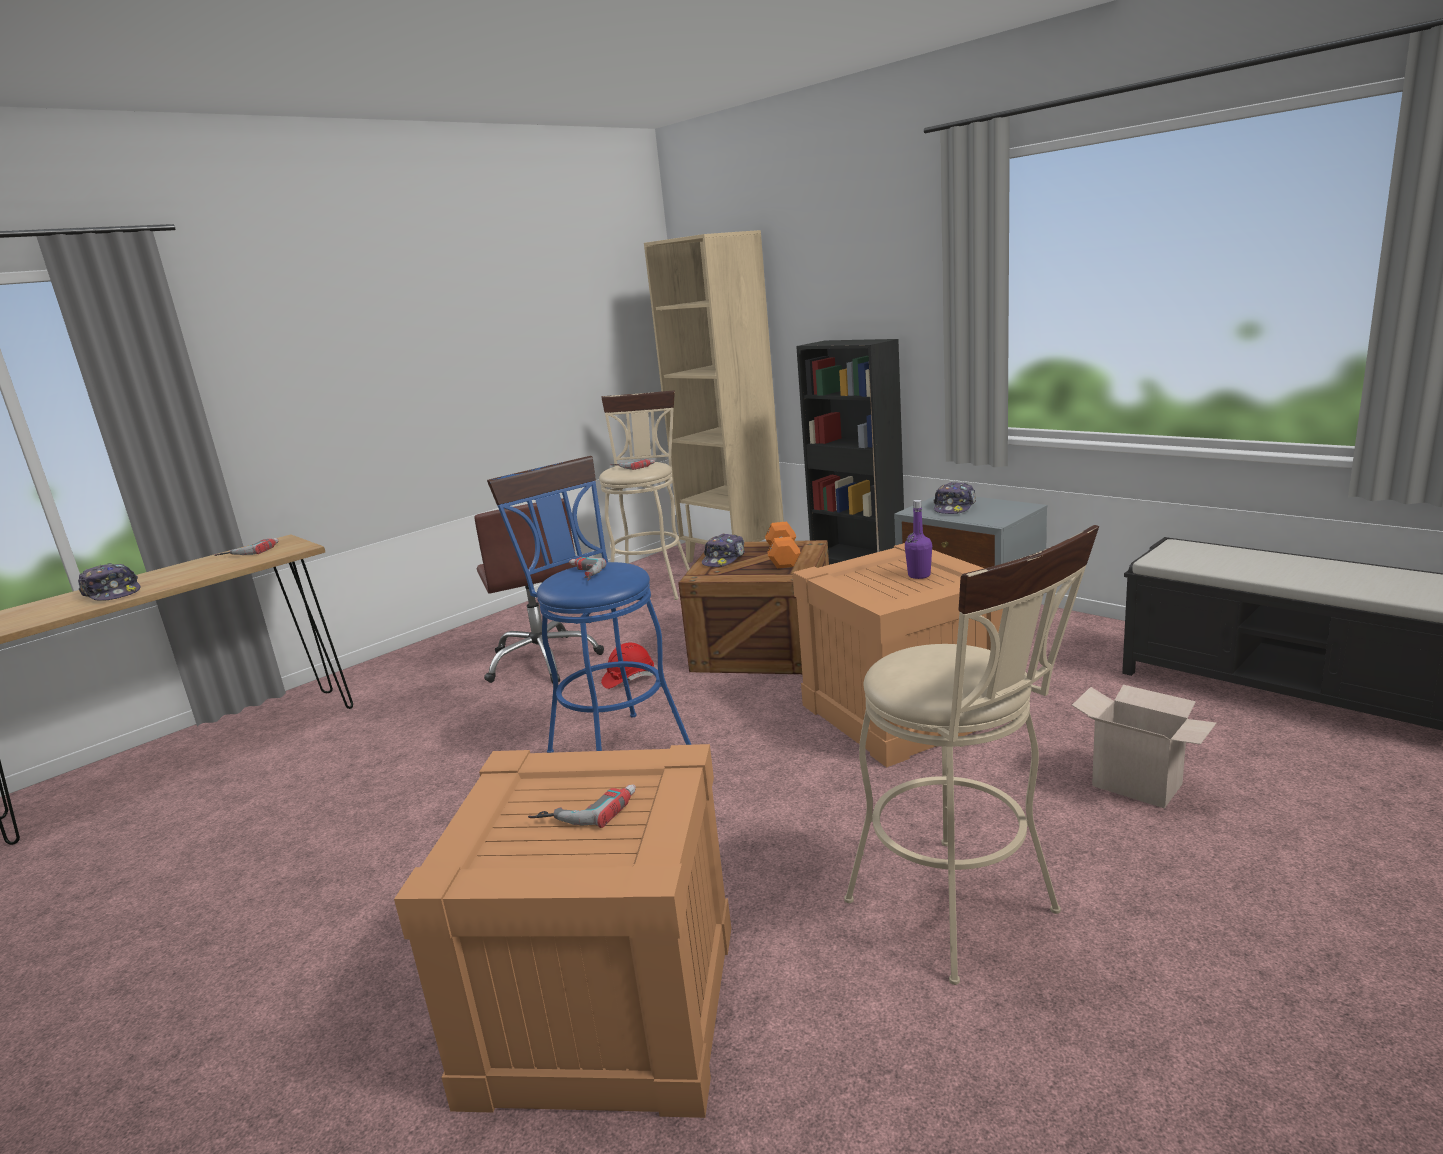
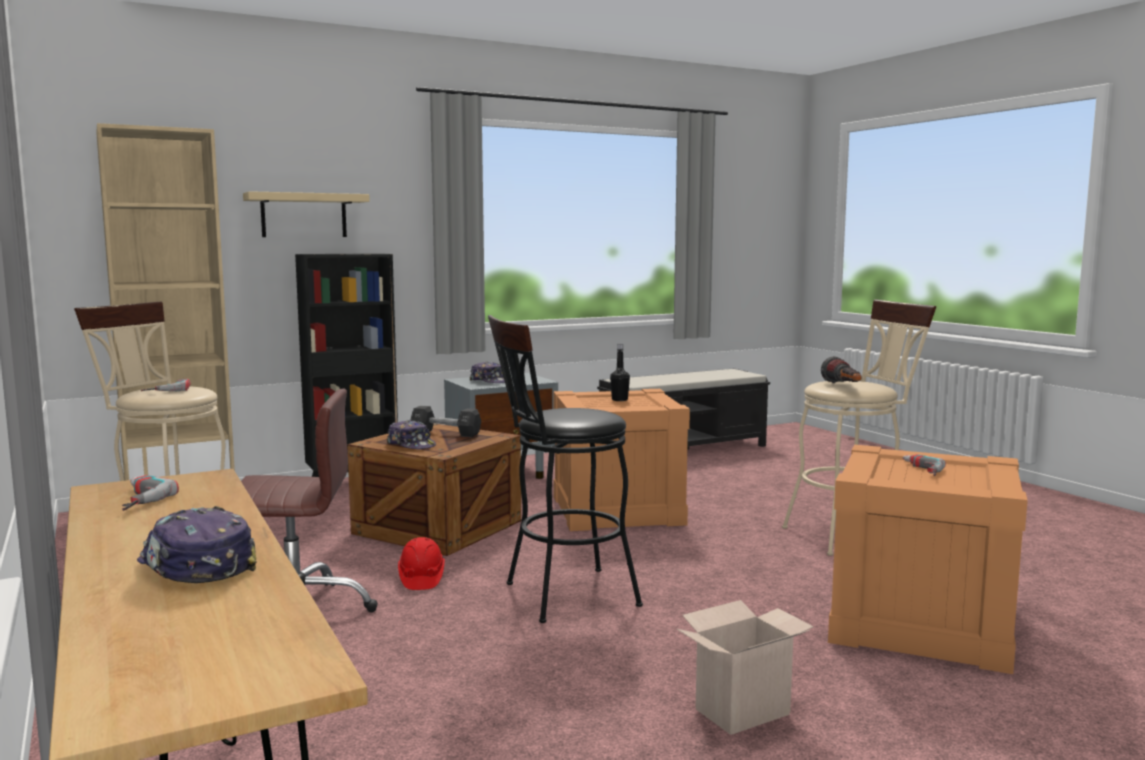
camera: 75 degrees left, 10 degrees down
cap [78,563,141,601] -> cap turned 105 degrees counterclockwise [137,506,256,583]
blue stool [487,456,691,753] -> black stool [488,315,643,623]
power drill [569,557,606,581] -> none
orange dumbbell [765,522,801,568] -> black dumbbell [411,406,481,437]
purple bottle [905,500,932,579] -> black bottle [610,344,630,401]
cardboard box [1072,685,1216,808] -> cardboard box moved to [677,600,814,735]
none -> beige shelf [243,191,370,237]
none -> flashlight [821,356,862,383]

